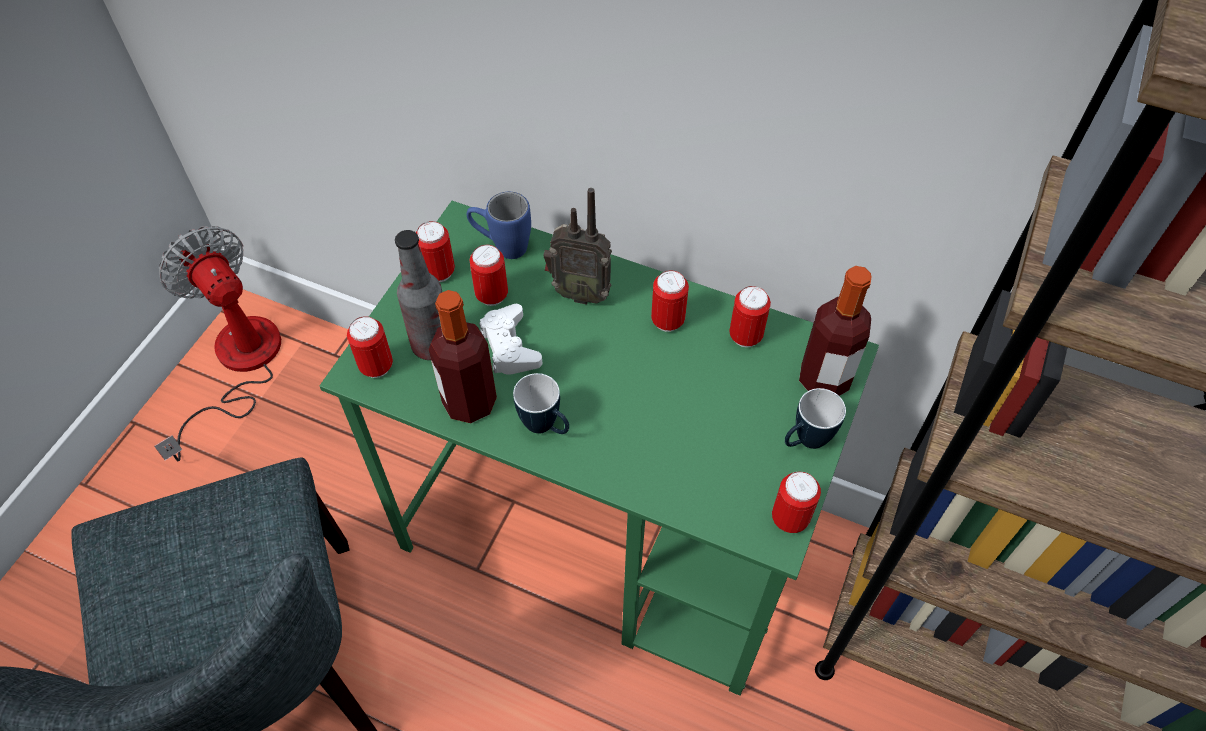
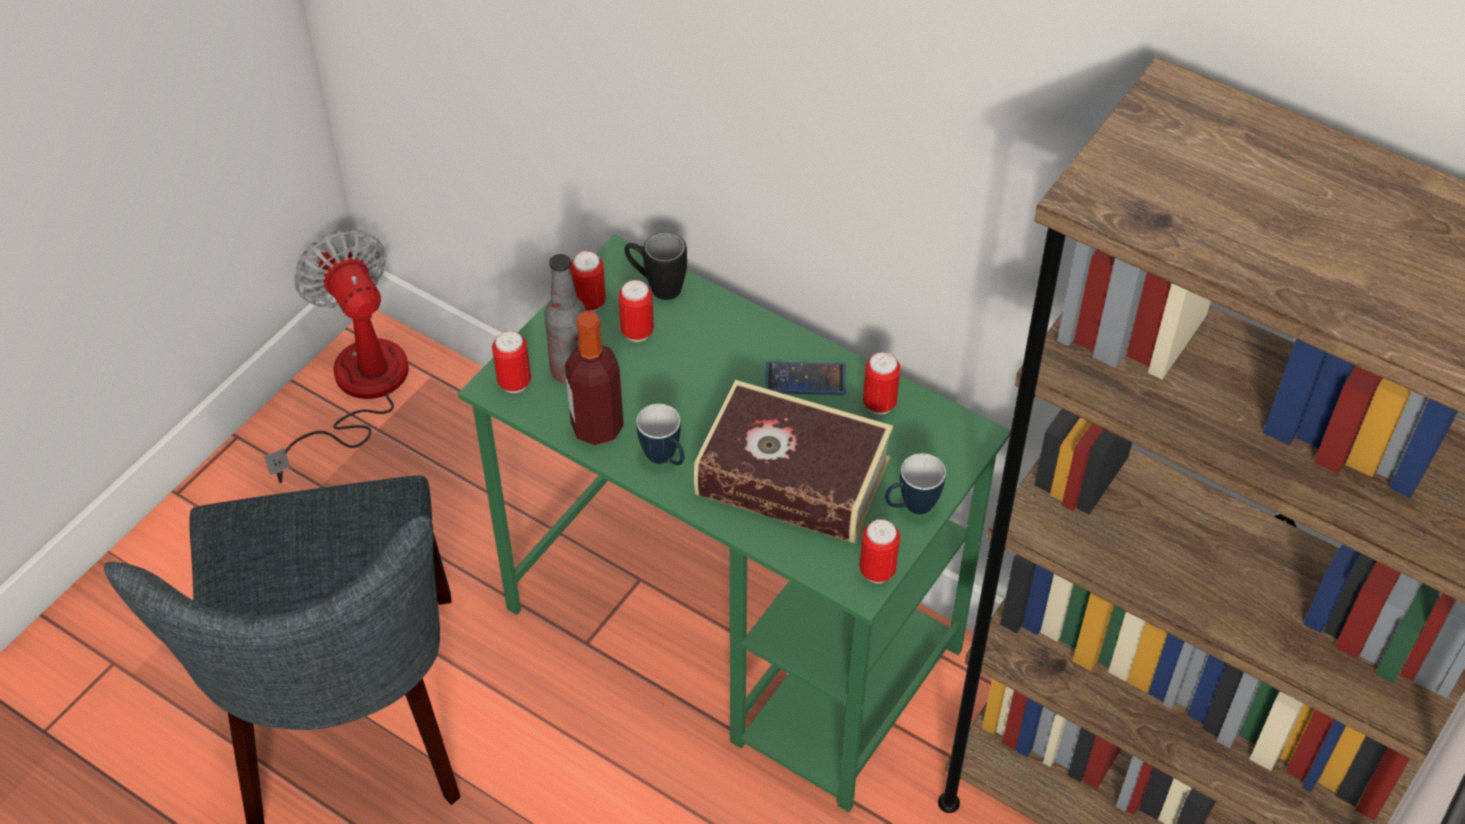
camera: 10 degrees right, 5 degrees down
blue mug [467,192,531,259] -> black mug [625,232,687,300]
white game controller [479,304,542,375] -> none
radio [544,188,612,305] -> none
can [651,270,689,332] -> phone [765,361,846,395]
bottle [799,266,872,396] -> none
none -> book [694,380,893,543]

